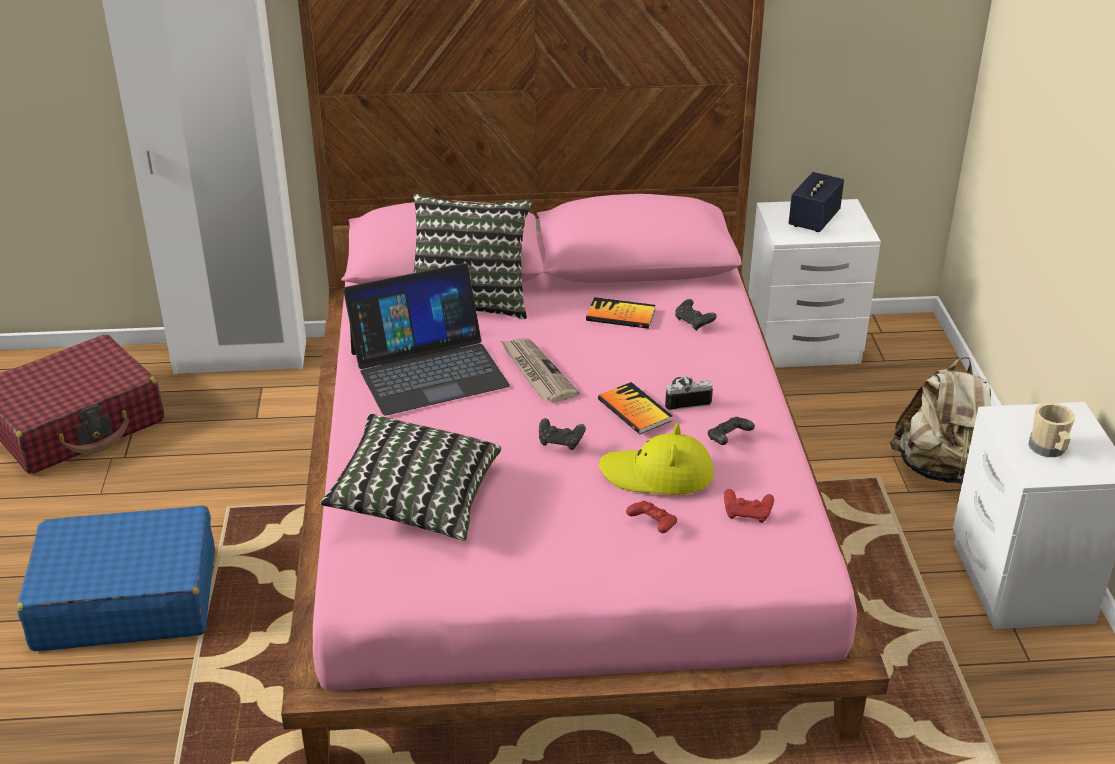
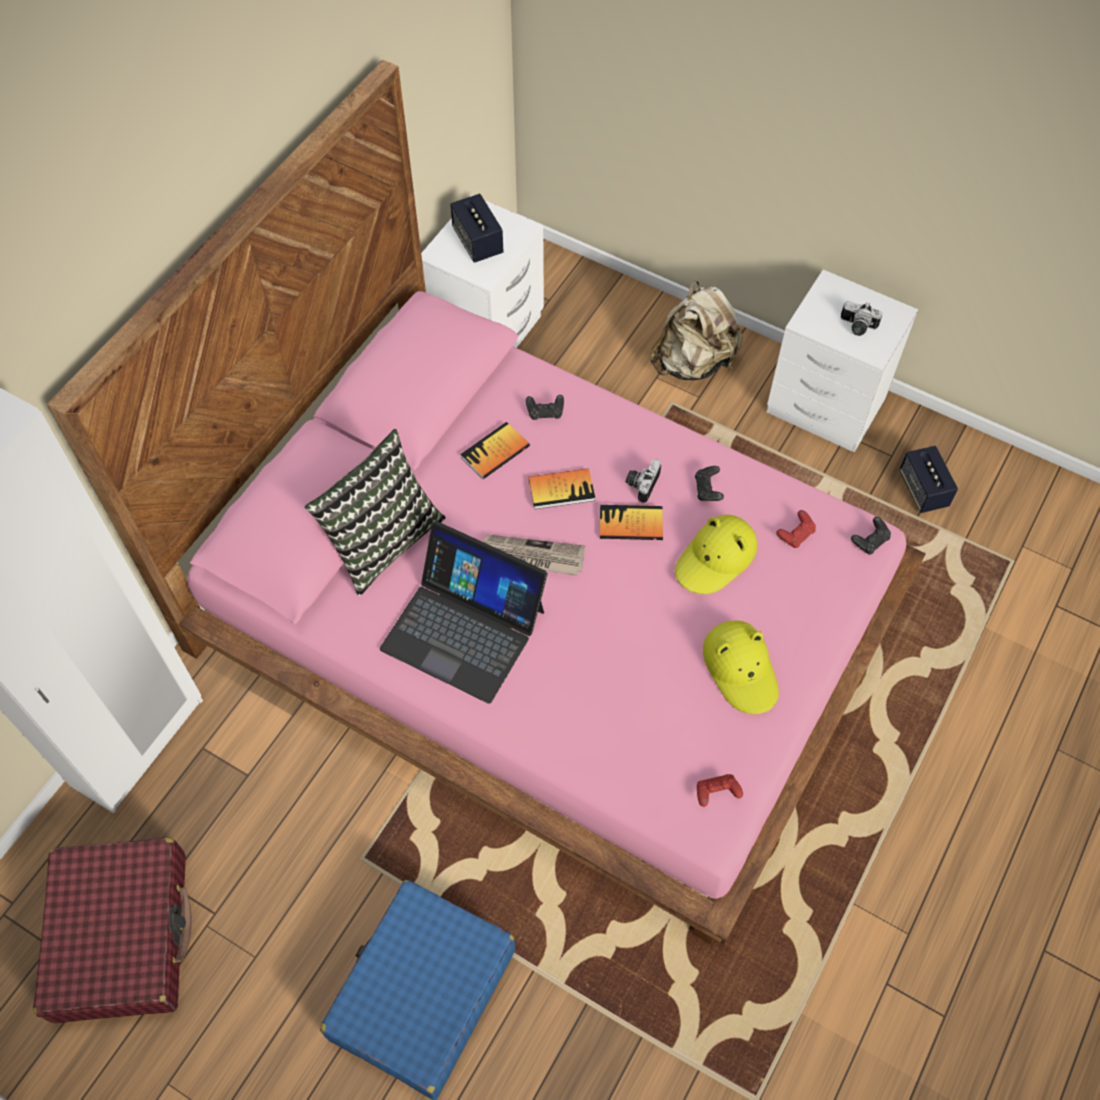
camera: 55 degrees left, 25 degrees up
pillow [320,414,501,540] -> none
laptop [343,263,510,415] -> laptop turned 105 degrees clockwise [380,521,548,704]
black game controller [539,418,586,450] -> black game controller moved to [851,517,891,555]
red game controller [626,501,677,533] -> red game controller moved to [697,774,743,807]
beige mug [1028,403,1075,457] -> camera [841,301,882,336]
none -> book [529,468,595,509]
none -> yellow hat [703,620,779,714]
none -> speaker [899,446,958,513]

